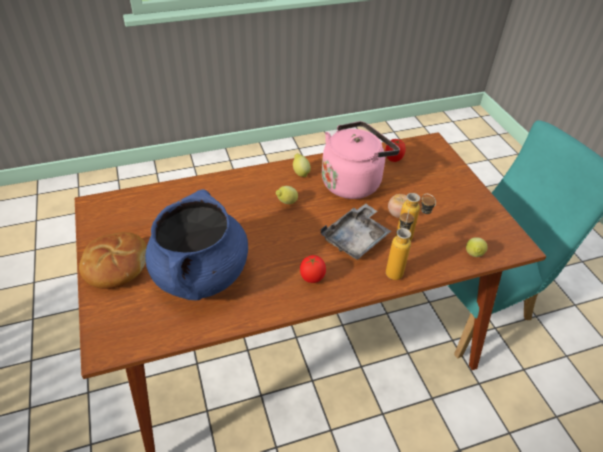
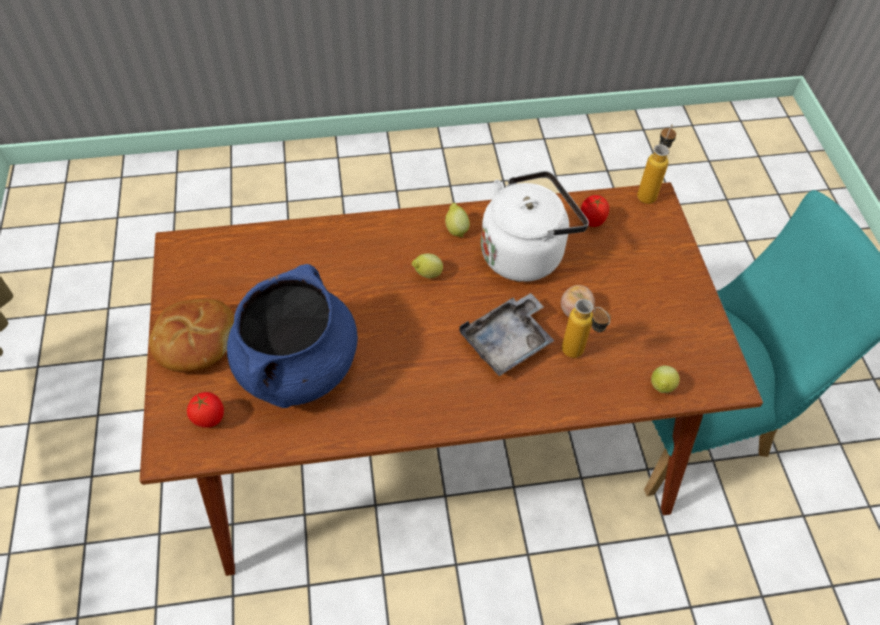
camera: 10 degrees right, 10 degrees up
tomato [300,255,326,283] -> tomato moved to [187,392,224,428]
pink kettle [322,121,400,199] -> white kettle [481,171,589,282]
bottle [386,209,414,280] -> bottle moved to [637,124,676,204]

